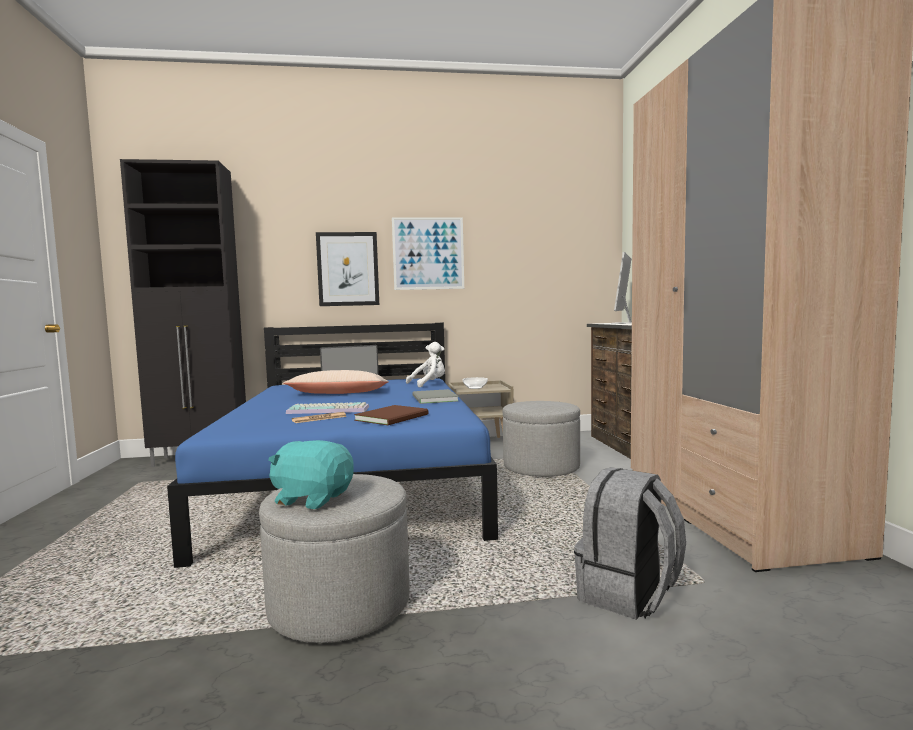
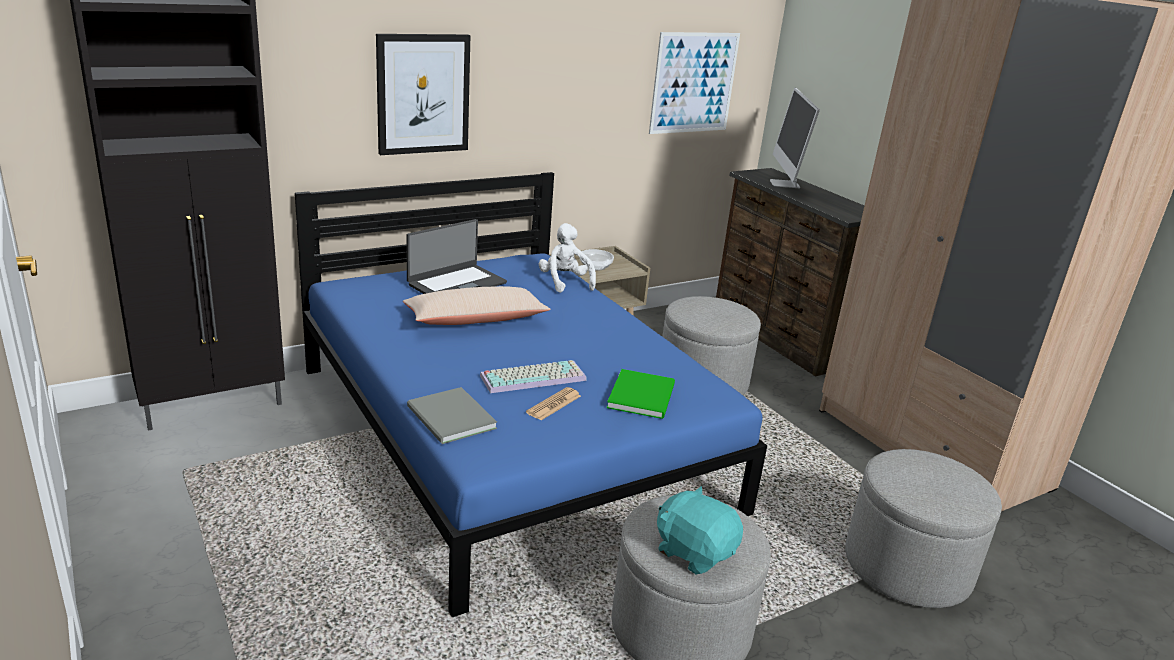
camera: 25 degrees left, 20 degrees up
turquoise plush toy [268,440,354,509] -> turquoise plush toy turned 45 degrees clockwise [657,486,743,574]
brown book [354,405,428,425] -> green book [607,369,675,419]
picture [392,217,464,290] -> picture moved to [649,32,740,134]
white plush toy [406,342,445,388] -> white plush toy turned 60 degrees counterclockwise [539,223,596,293]
grey book [413,389,458,404] -> grey book moved to [407,387,497,444]
grey backpack [574,467,686,620] -> grey ottoman [845,449,1002,608]

